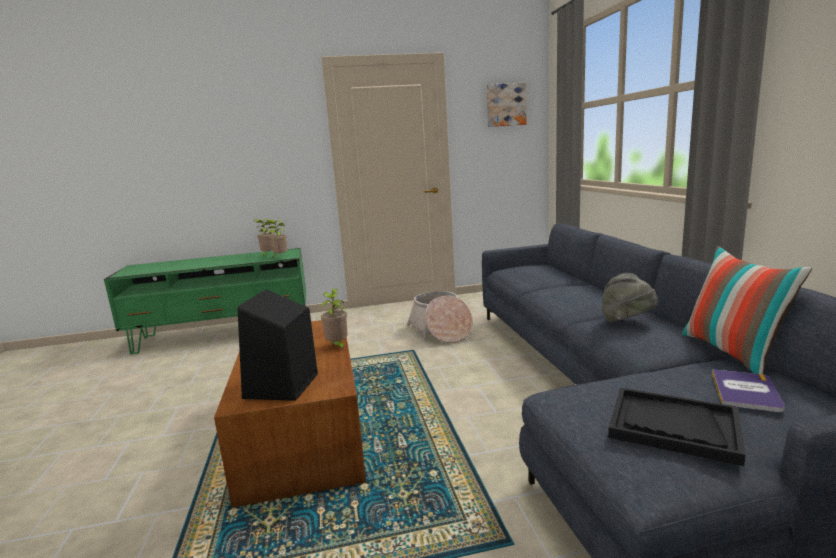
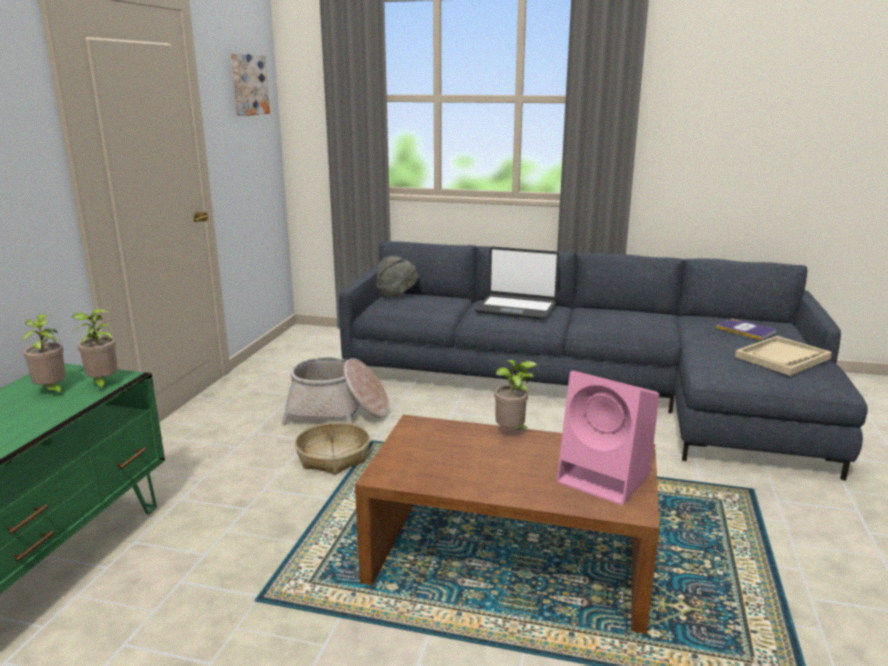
camera: 65 degrees left, 5 degrees up
black speaker [238,289,318,401] -> pink speaker [557,370,659,506]
grey hat [601,273,659,322] -> grey hat moved to [377,256,418,298]
black tray [608,388,746,466] -> beige tray [735,336,832,376]
pillow [681,246,812,375] -> none
none -> basket [295,422,370,475]
none -> laptop [475,247,560,320]

